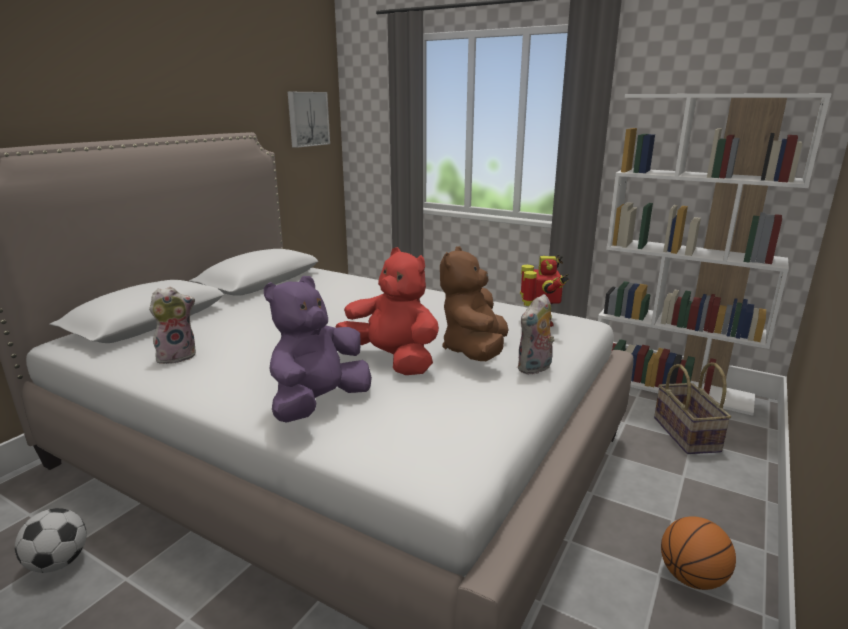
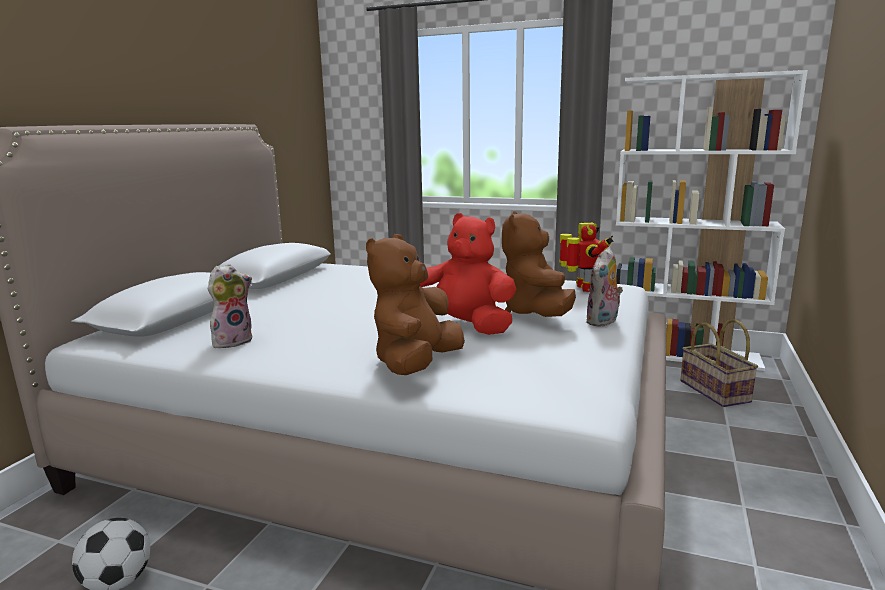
camera: 10 degrees left, 5 degrees down
purple plush toy [264,276,372,423] -> brown plush toy [366,234,465,375]
picture [288,92,330,148] -> none
basketball [661,516,736,590] -> none

